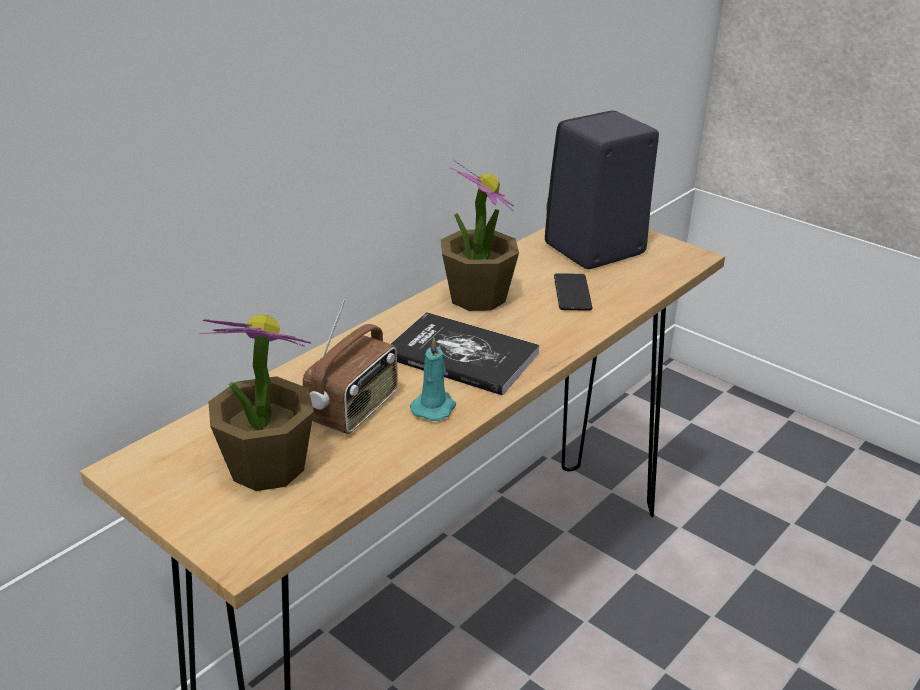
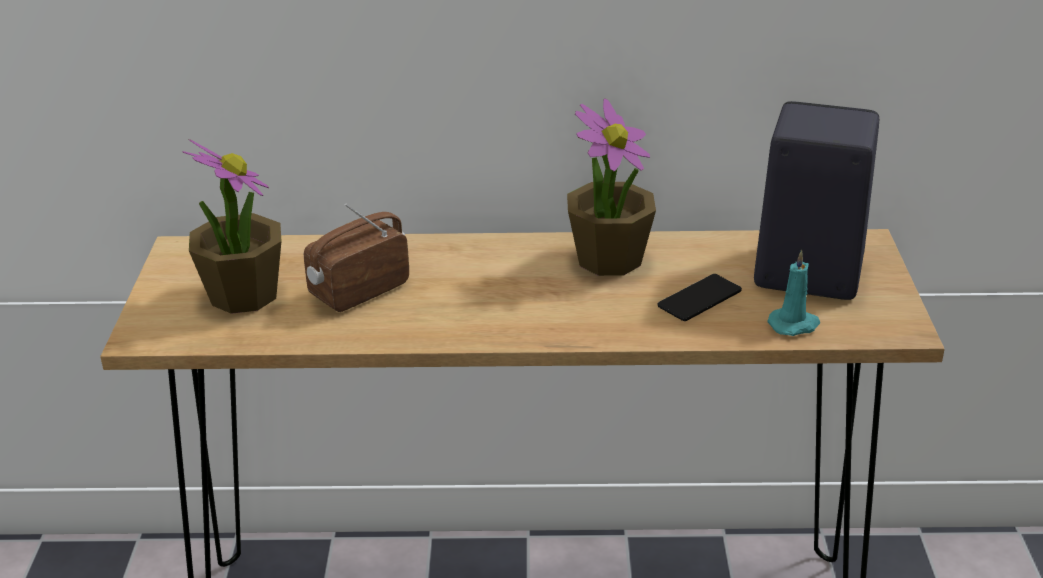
camera: 50 degrees right, 0 degrees up
radio [303,299,397,434] -> radio turned 150 degrees clockwise [304,204,409,312]
book [391,312,540,396] -> none
turquoise candle [410,337,456,421] -> turquoise candle moved to [767,250,820,336]

